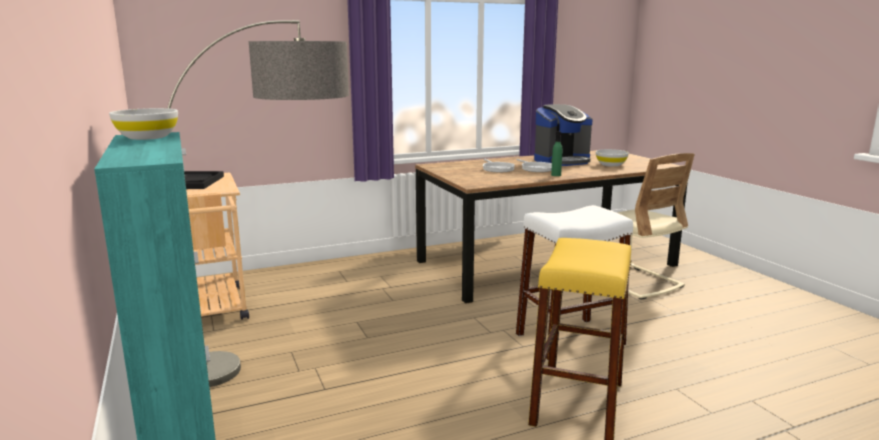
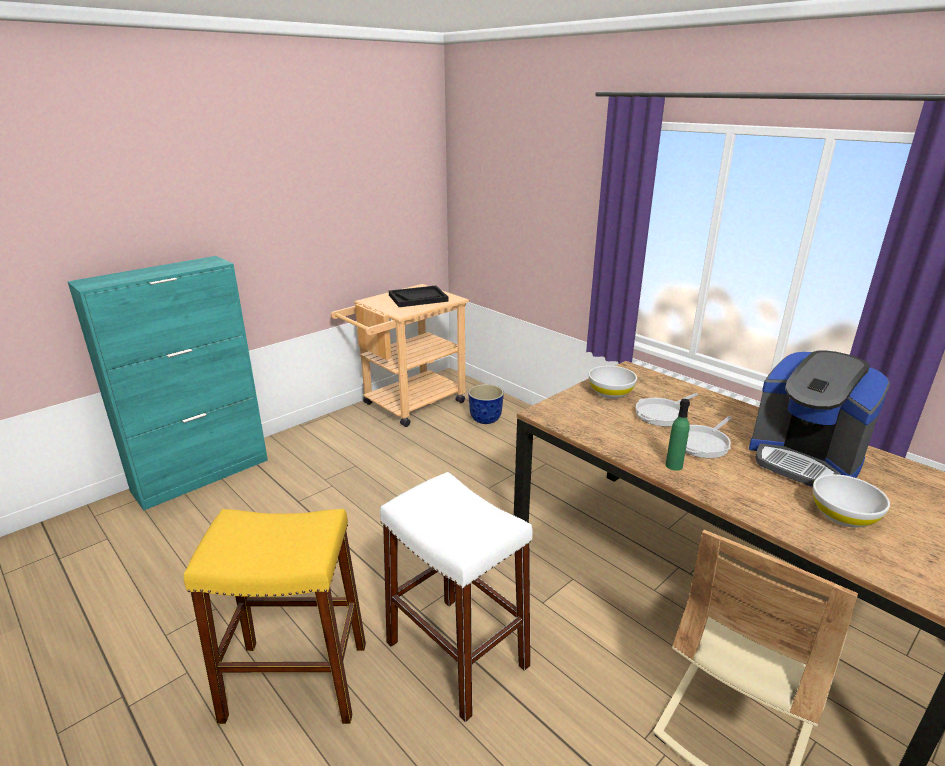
camera: 70 degrees right, 10 degrees up
white bowl [109,108,178,140] -> white bowl moved to [589,366,637,399]
floor lamp [168,20,349,387] -> none
none -> planter [468,384,504,424]

